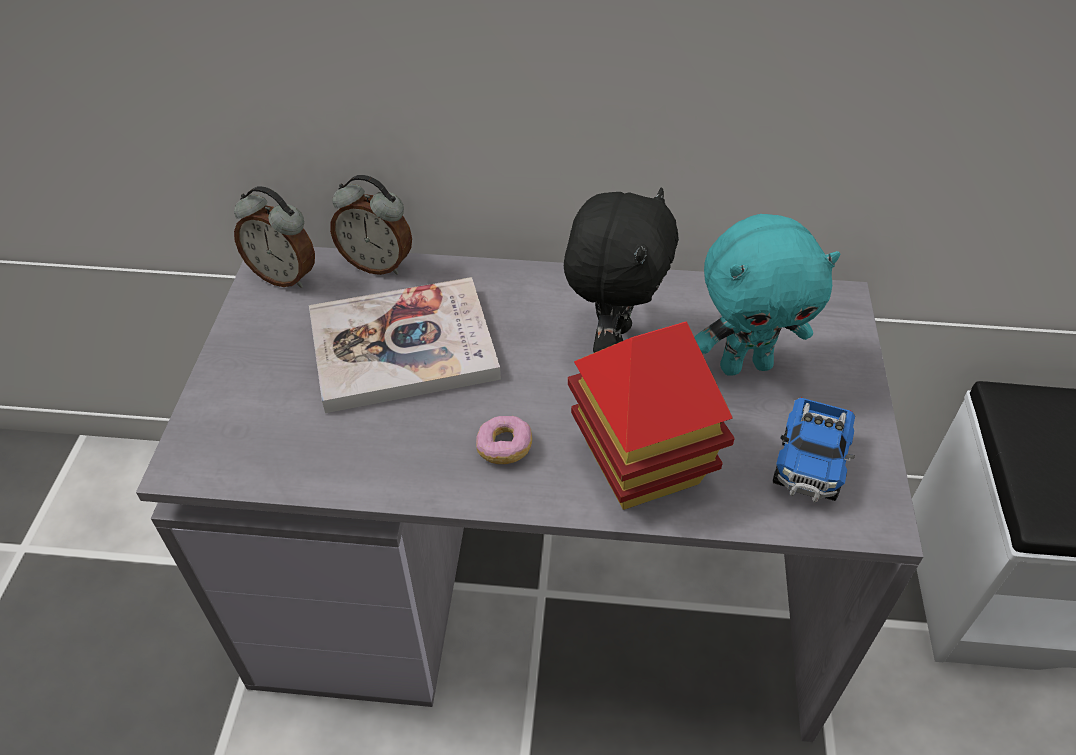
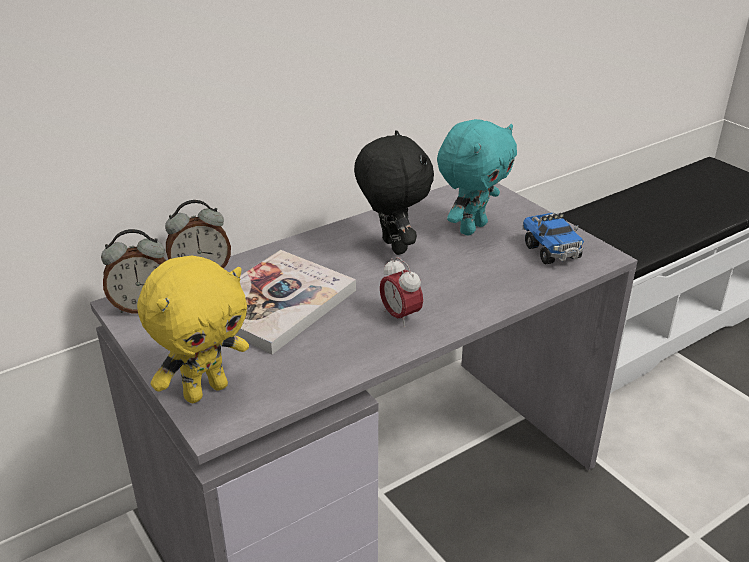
camera: 40 degrees left, 15 degrees down
donut [476,416,532,464] -> alarm clock [380,257,423,328]
toy house [568,322,735,510] -> none
none -> yellow plush toy [137,256,249,403]

